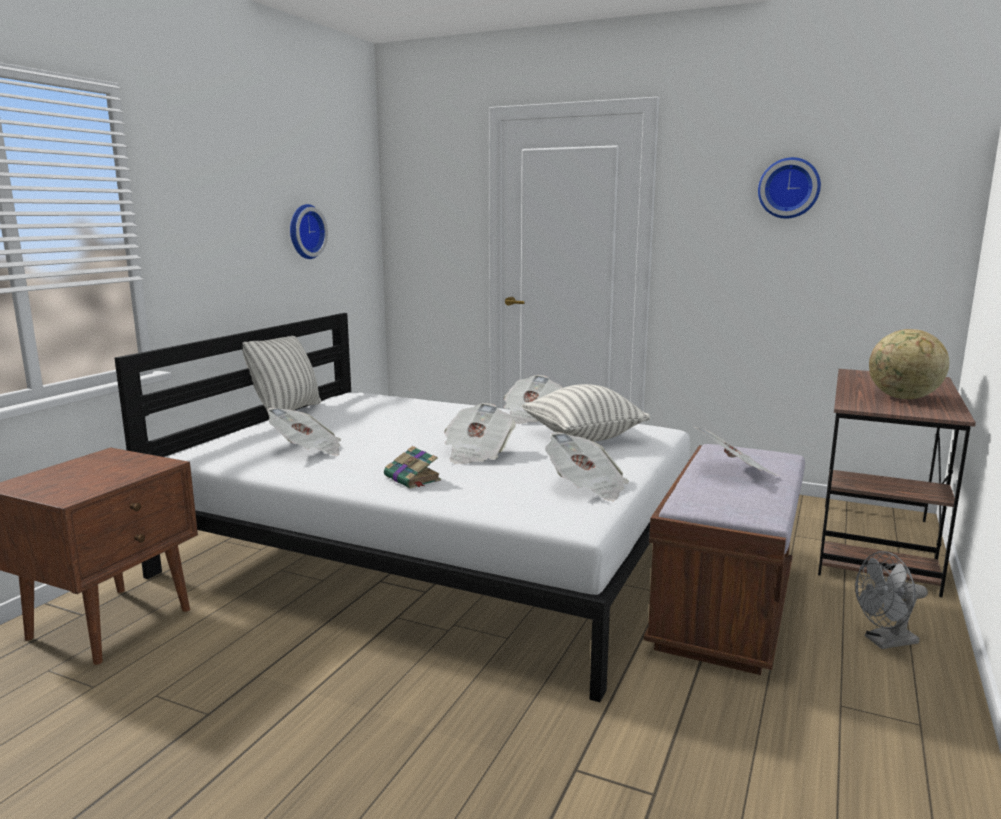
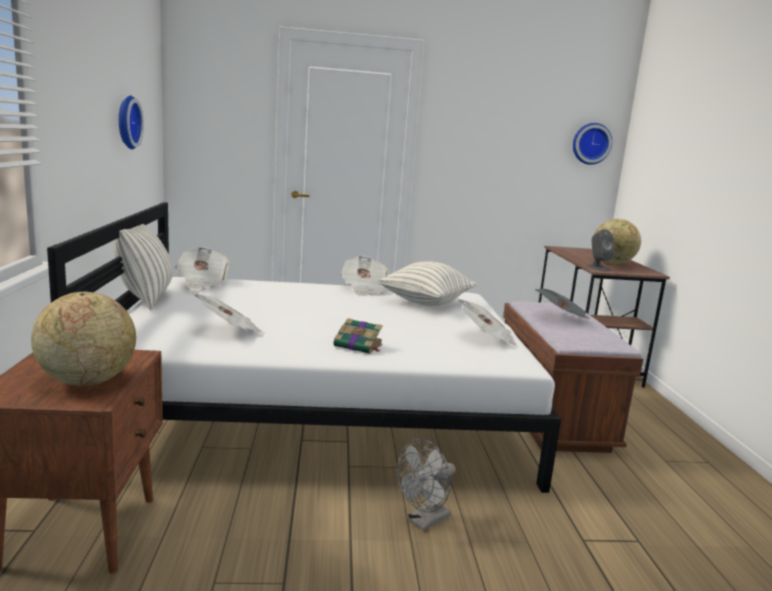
camera: 30 degrees left, 0 degrees up
newspaper [444,403,516,464] -> newspaper moved to [175,247,230,289]
wall clock [758,157,821,219] -> wall clock moved to [573,123,612,165]
grey fan [855,551,928,649] -> grey fan moved to [397,439,456,531]
none -> globe [31,292,136,386]
none -> grey speaker [587,229,615,271]

